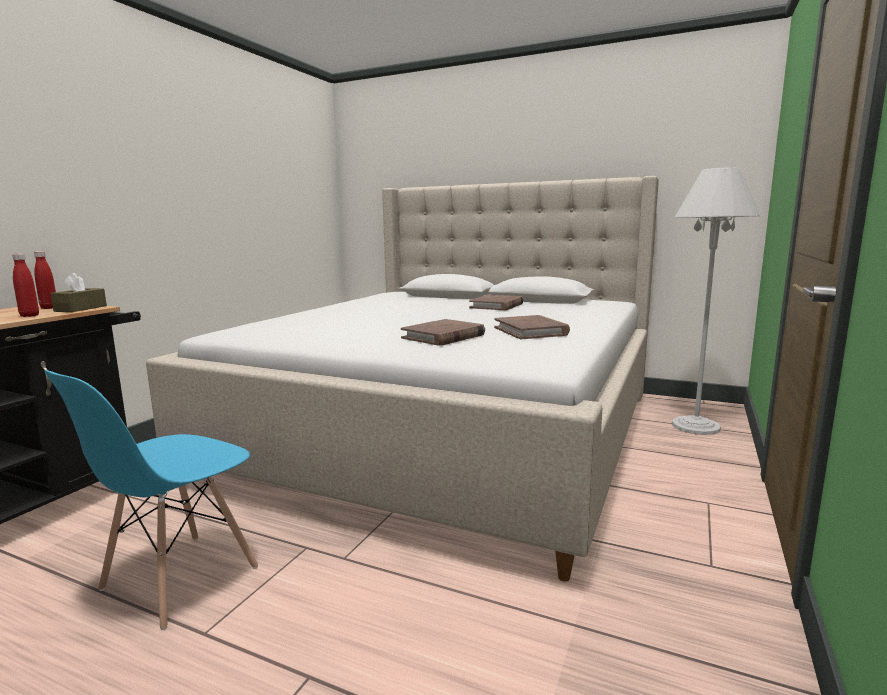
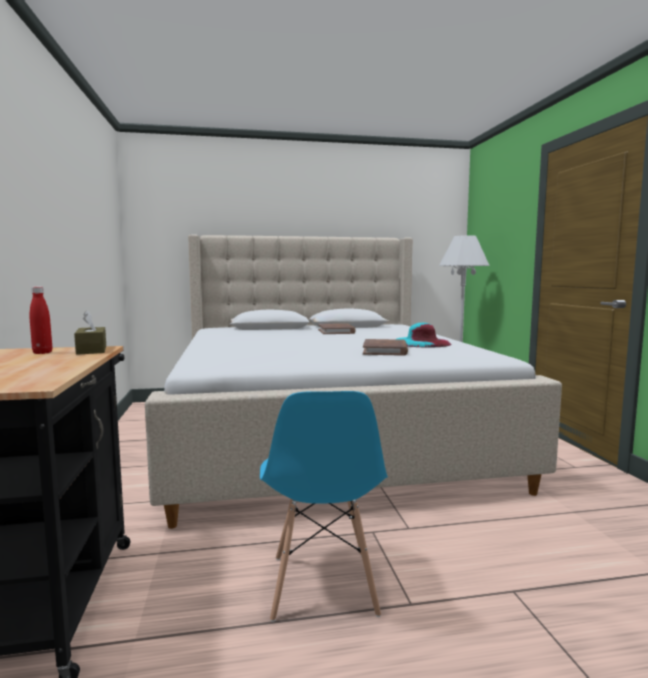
camera: 35 degrees left, 5 degrees down
red bottle [12,254,39,317] -> none
brown book [494,315,570,339] -> turquoise hat [396,323,451,347]

